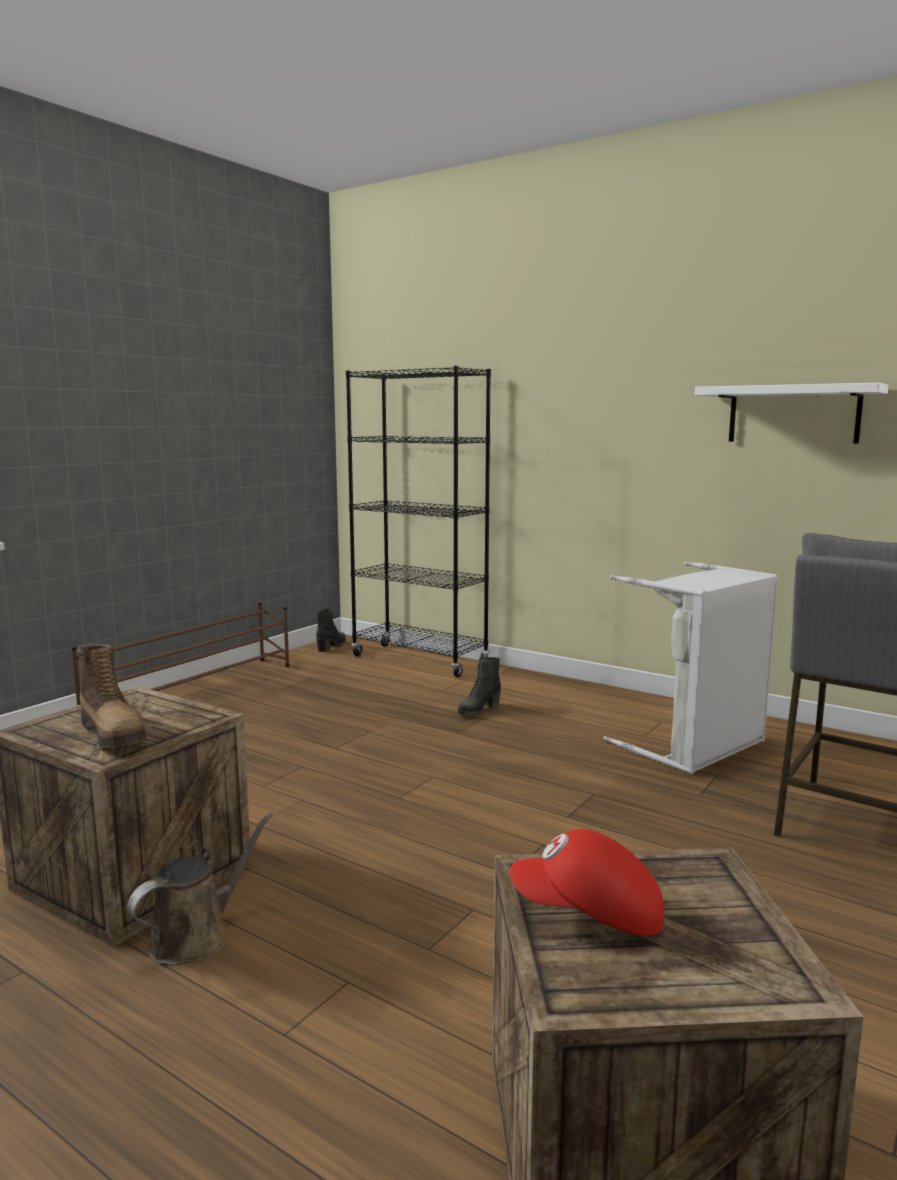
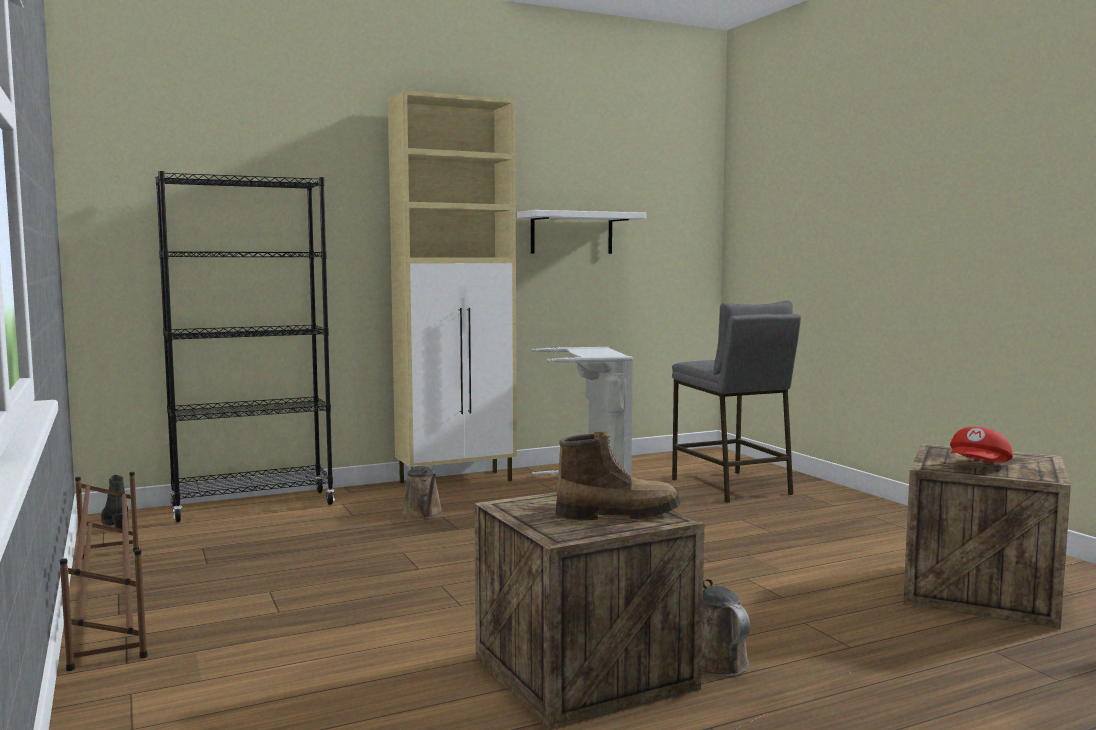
camera: 60 degrees left, 5 degrees down
black boot [458,657,501,716] -> brown watering can [401,465,443,519]
none -> beige cabinet [388,90,517,483]

